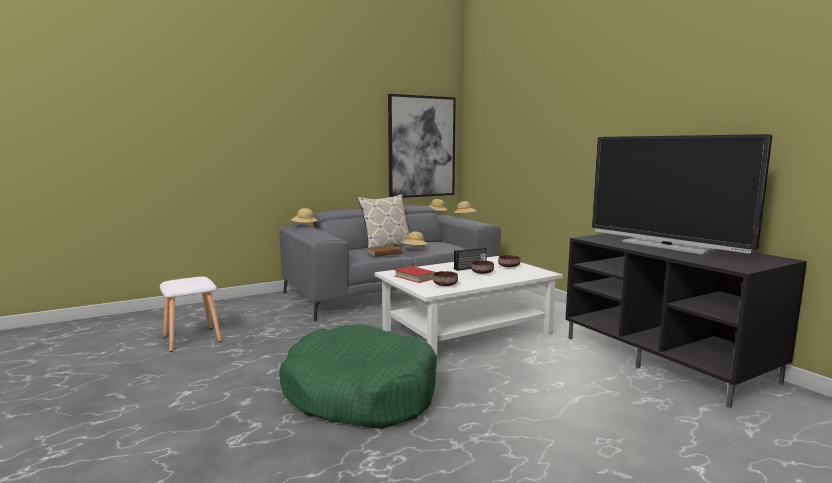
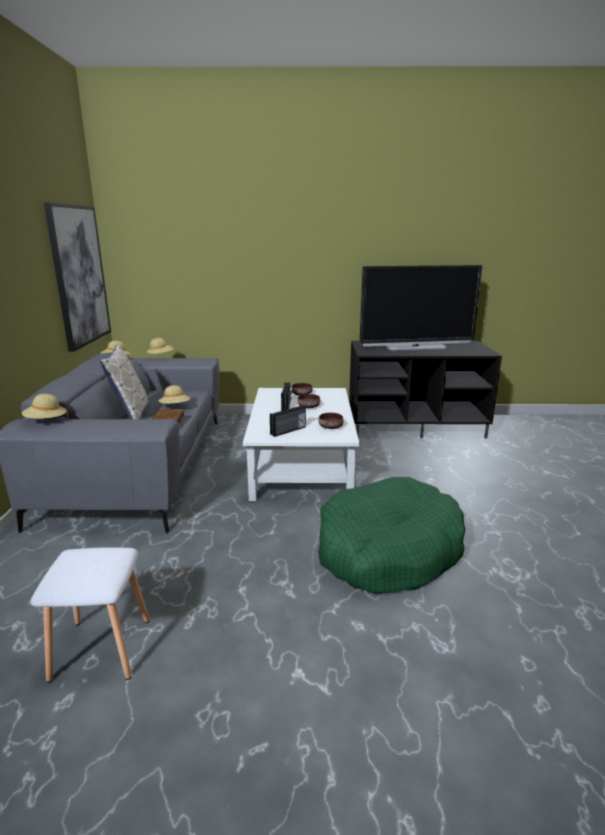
camera: 60 degrees left, 10 degrees up
red book [395,266,435,283] -> radio [270,405,306,437]

